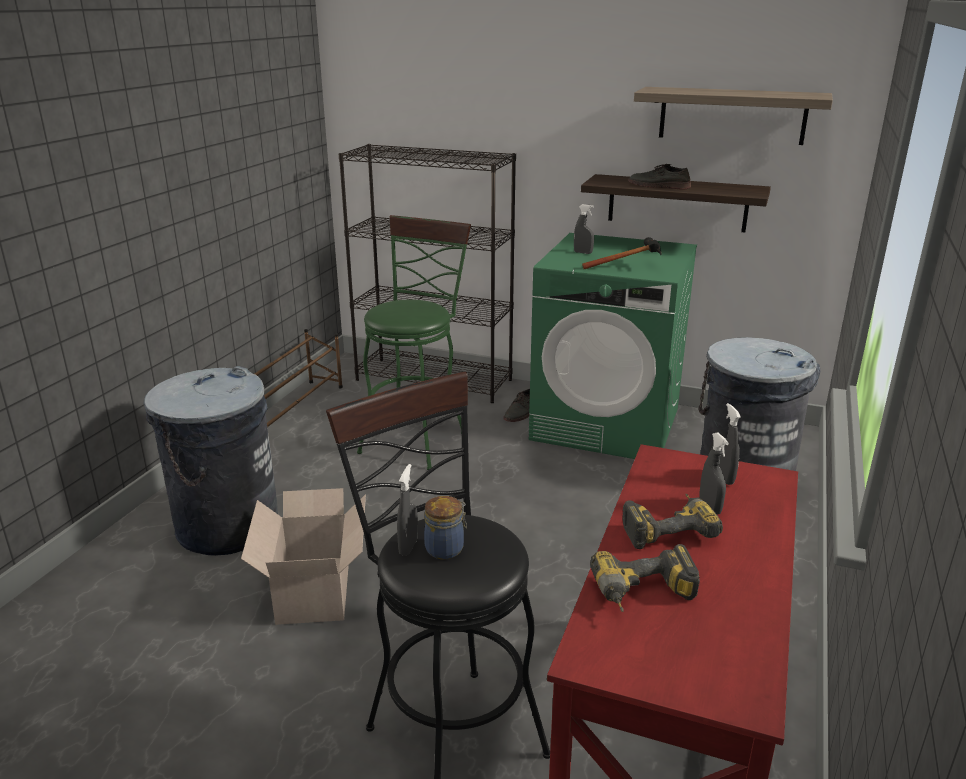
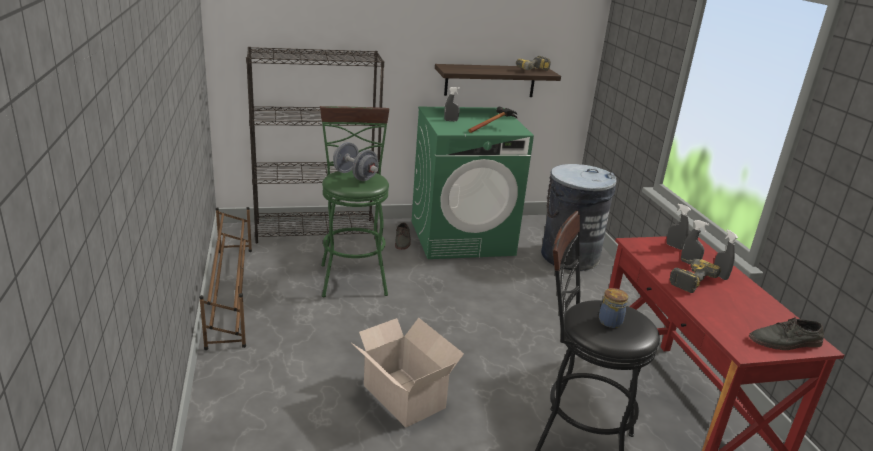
camera: 35 degrees left, 0 degrees up
grey trash can [143,366,279,556] -> none
grey spray bottle [397,464,418,556] -> grey spray bottle moved to [714,229,738,280]
power drill [590,544,700,612] -> power drill moved to [516,56,551,71]
grey shoe [628,164,691,190] -> grey shoe moved to [749,316,824,350]
shelf [634,87,833,145] -> none
none -> grey dumbbell [333,142,379,181]

